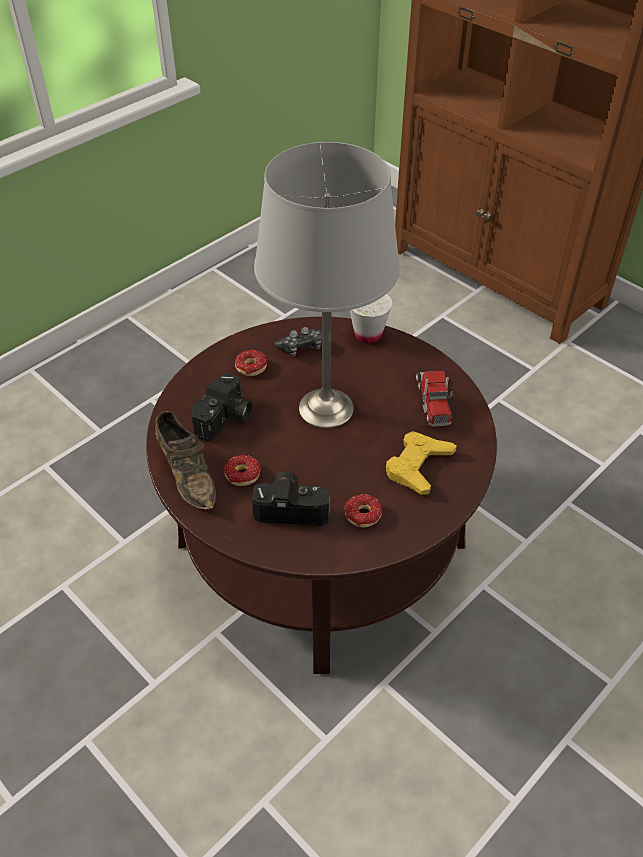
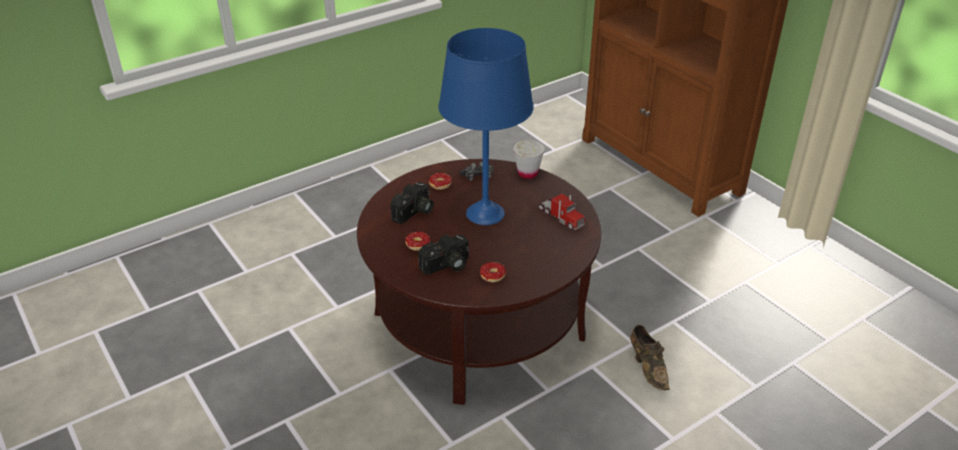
camera: 10 degrees right, 10 degrees down
brown shoe [155,411,216,510] -> brown shoe moved to [630,325,670,390]
camera [252,472,330,526] -> camera turned 135 degrees clockwise [418,234,469,275]
grey table lamp [254,142,400,428] -> blue table lamp [438,28,534,225]
yellow game controller [386,431,457,495] -> none
toy truck [416,371,453,427] -> toy truck turned 45 degrees counterclockwise [539,194,585,230]

